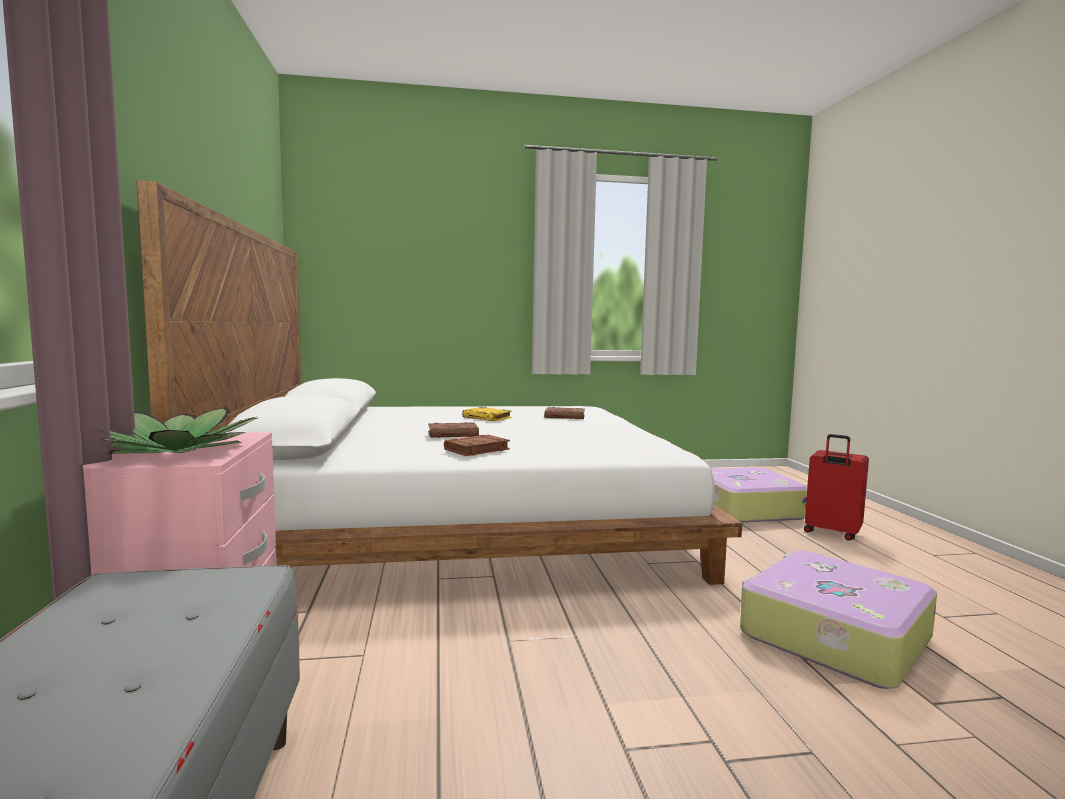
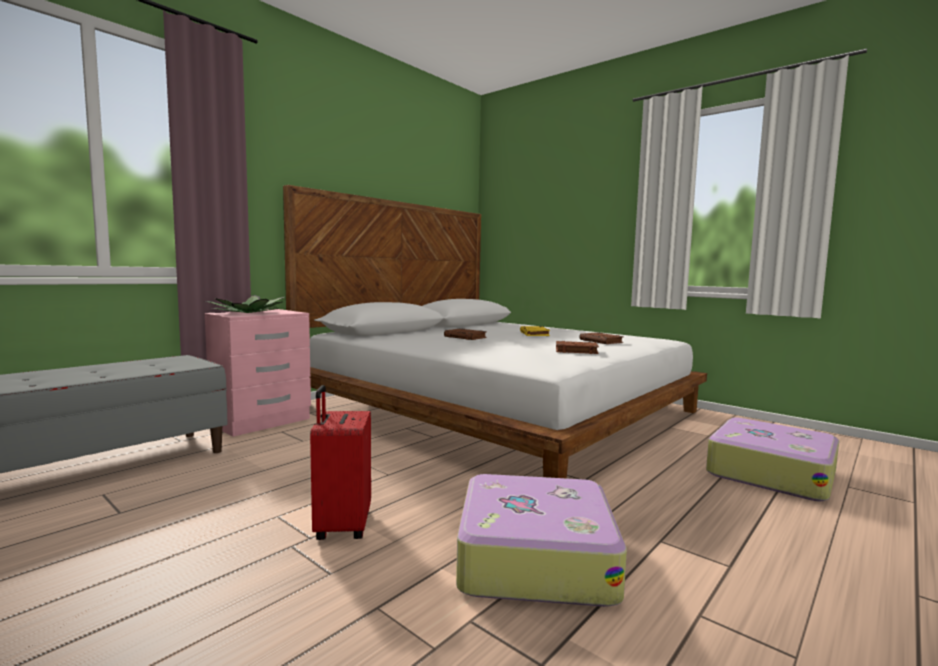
camera: 50 degrees right, 0 degrees up
brown book [444,435,510,456] -> brown book moved to [556,341,599,354]
red suitcase [804,434,869,541] -> red suitcase moved to [310,385,371,540]

